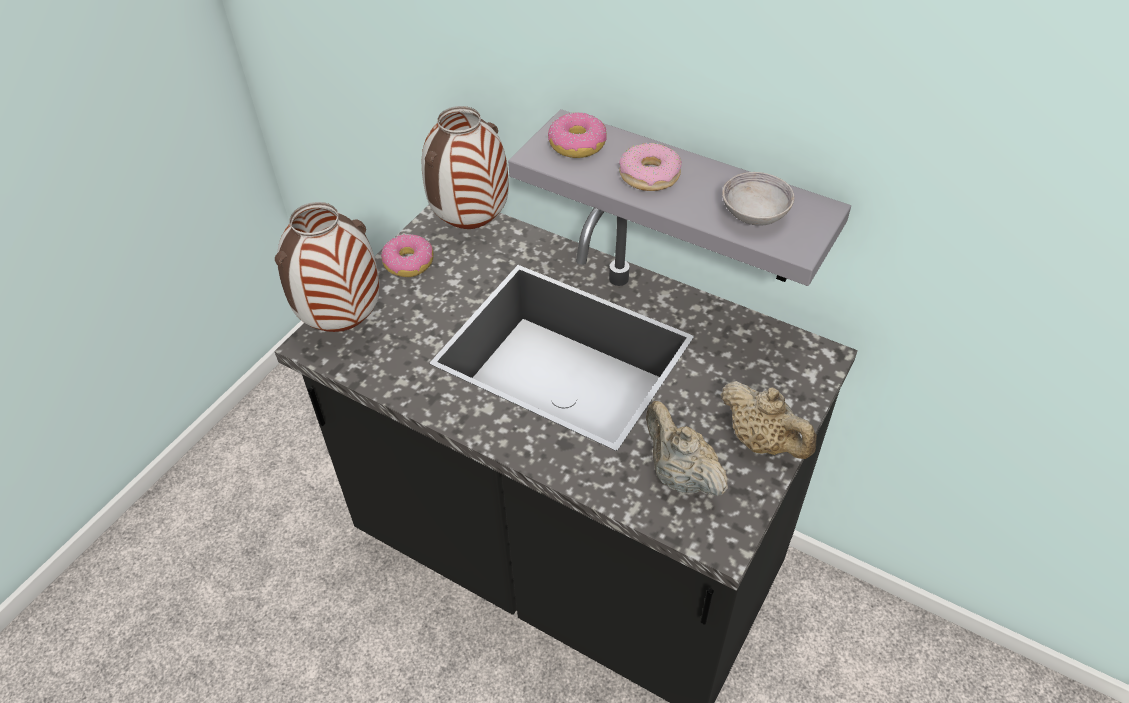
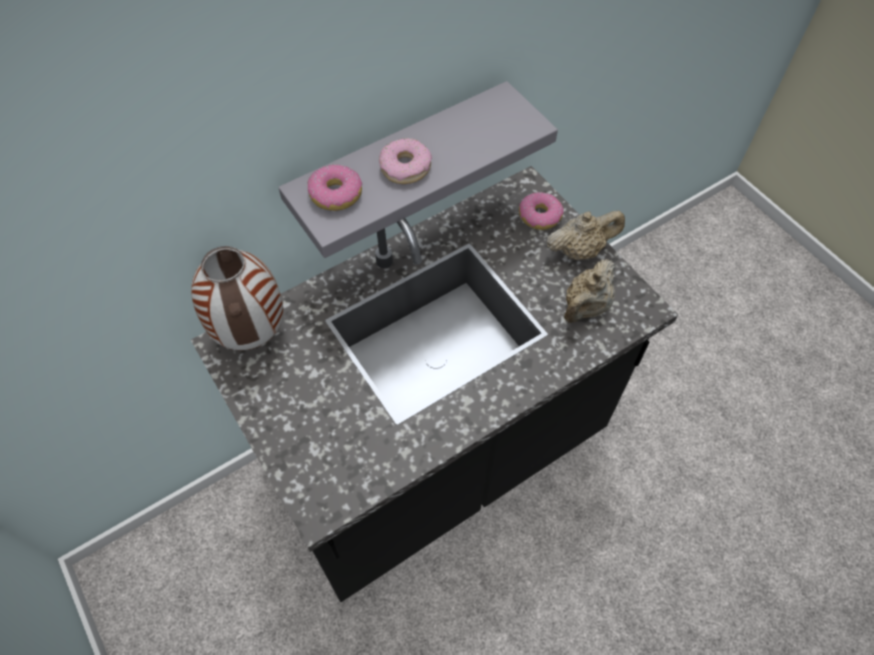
camera: 65 degrees left, 10 degrees up
vase [275,202,380,332] -> none
donut [381,234,434,277] -> donut moved to [519,192,564,230]
beige teapot [646,401,728,496] -> beige teapot turned 45 degrees counterclockwise [564,259,615,323]
grey bowl [722,172,794,226] -> none

